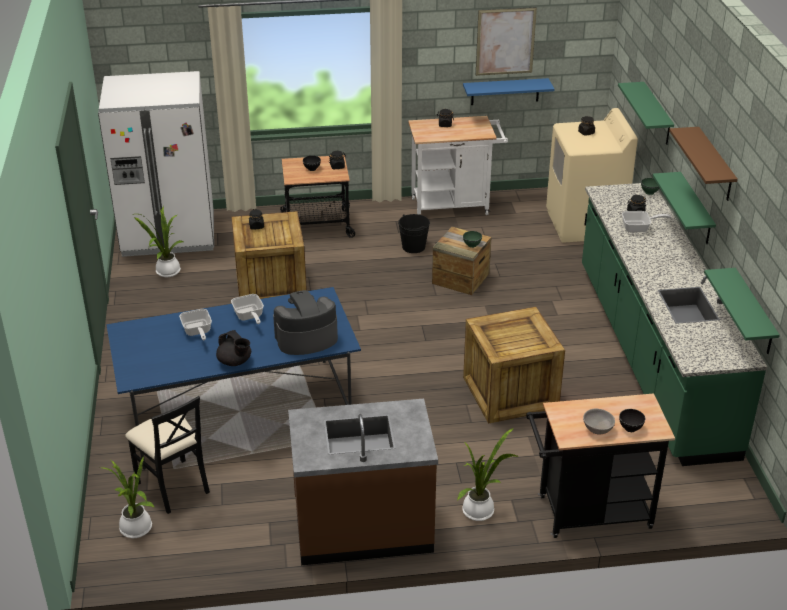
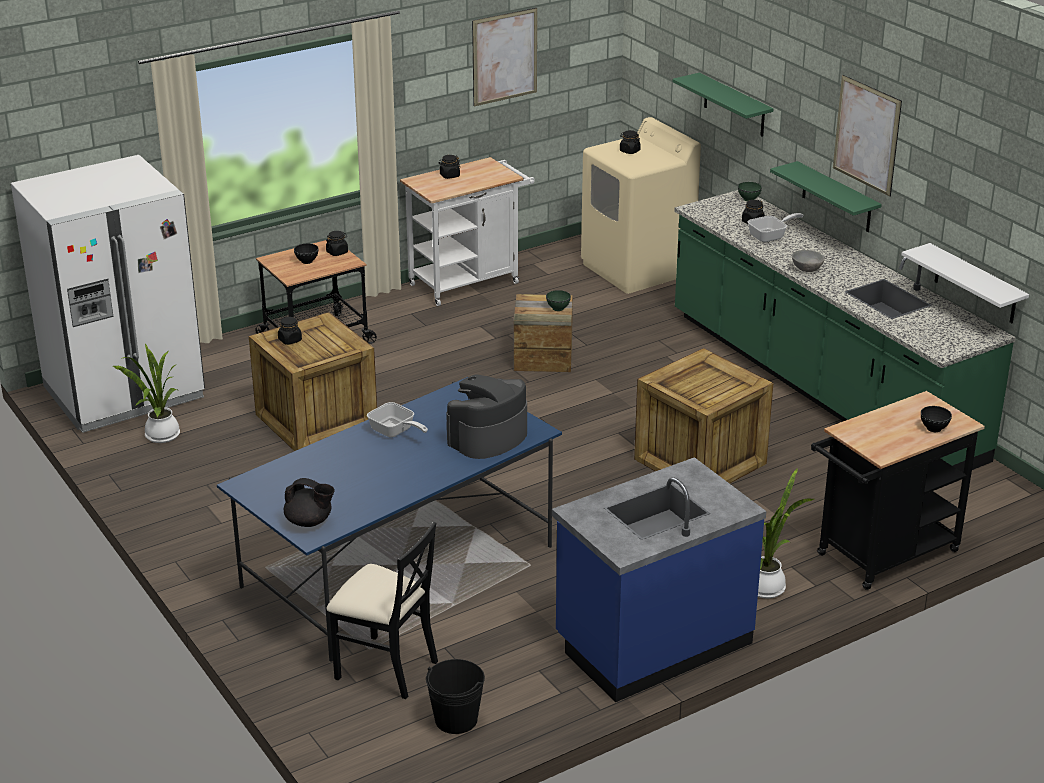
camera: 25 degrees left, 5 degrees down
potted plant [102,456,155,538] -> none
frying pan [179,309,212,340] -> none
black teapot [216,330,251,366] -> black teapot moved to [284,478,335,527]
brown counter [288,399,438,565] -> blue counter [552,457,766,702]
black bucket [398,214,430,253] -> black bucket moved to [426,659,485,734]
blue shelf [463,78,554,105] -> none
grey bowl [583,409,615,435] -> grey bowl moved to [792,250,825,272]
brown shelf [669,127,738,201] -> picture [833,75,902,197]
green shelf [704,268,780,354] -> white shelf [902,243,1029,323]

